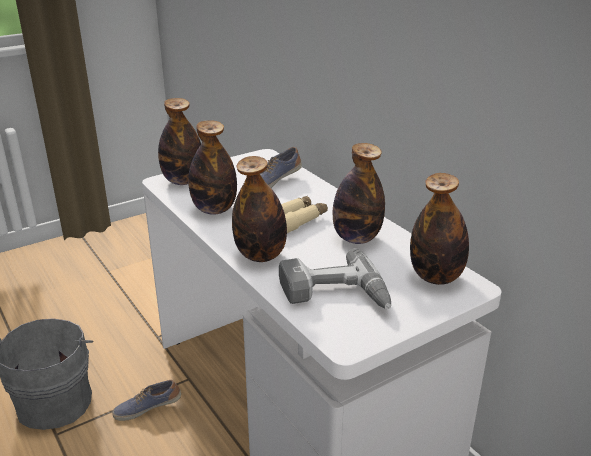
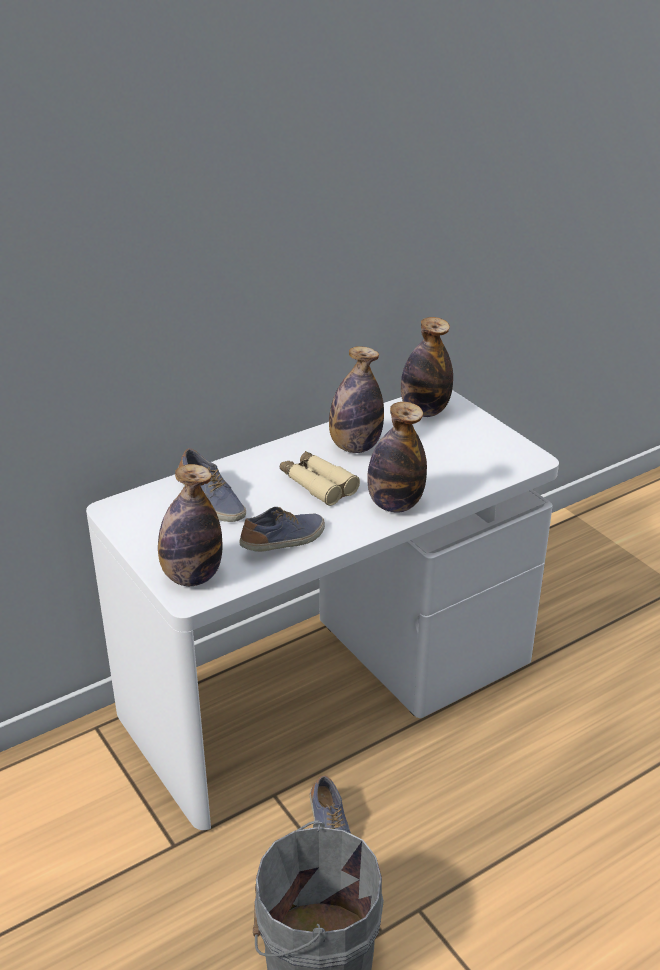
camera: 90 degrees left, 5 degrees up
bottle [188,120,237,215] -> shoe [239,507,325,552]
power drill [279,248,391,309] -> none

